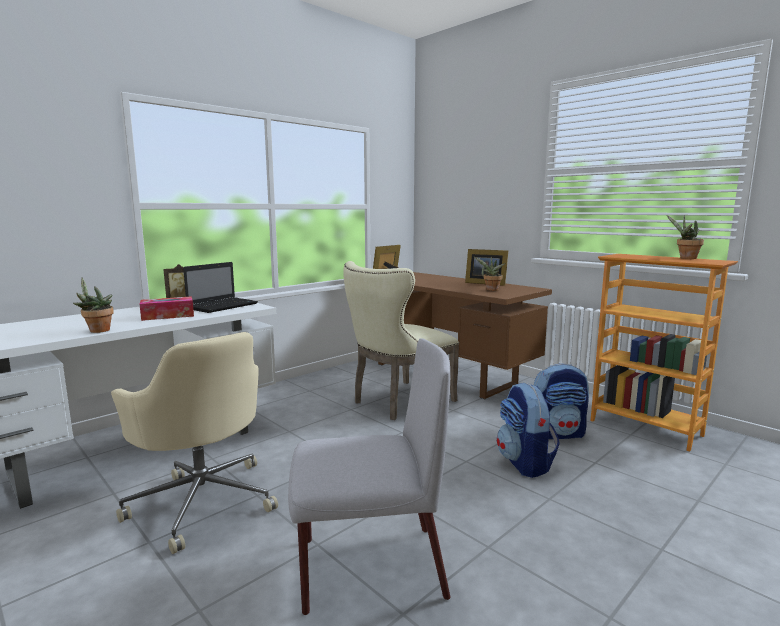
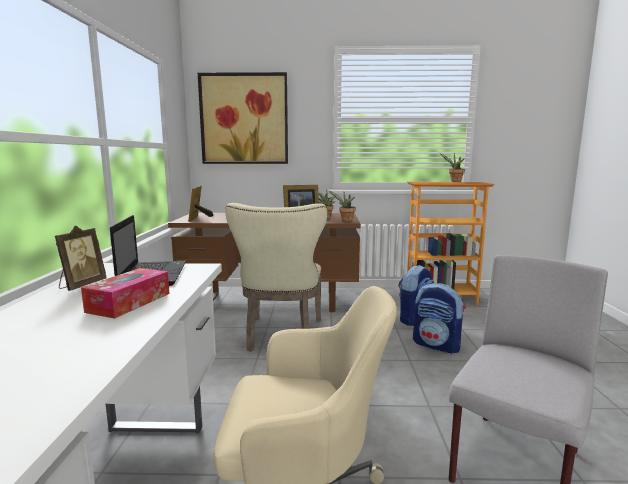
camera: 45 degrees left, 0 degrees up
potted plant [73,277,114,333] -> potted plant moved to [328,190,356,222]
none -> picture [198,72,288,164]

